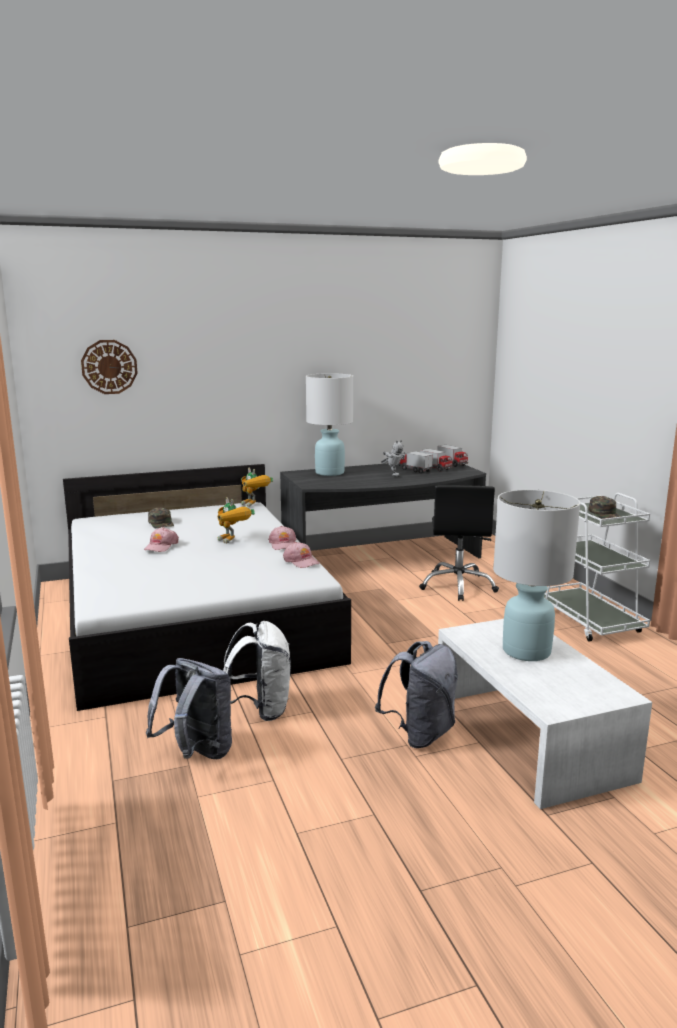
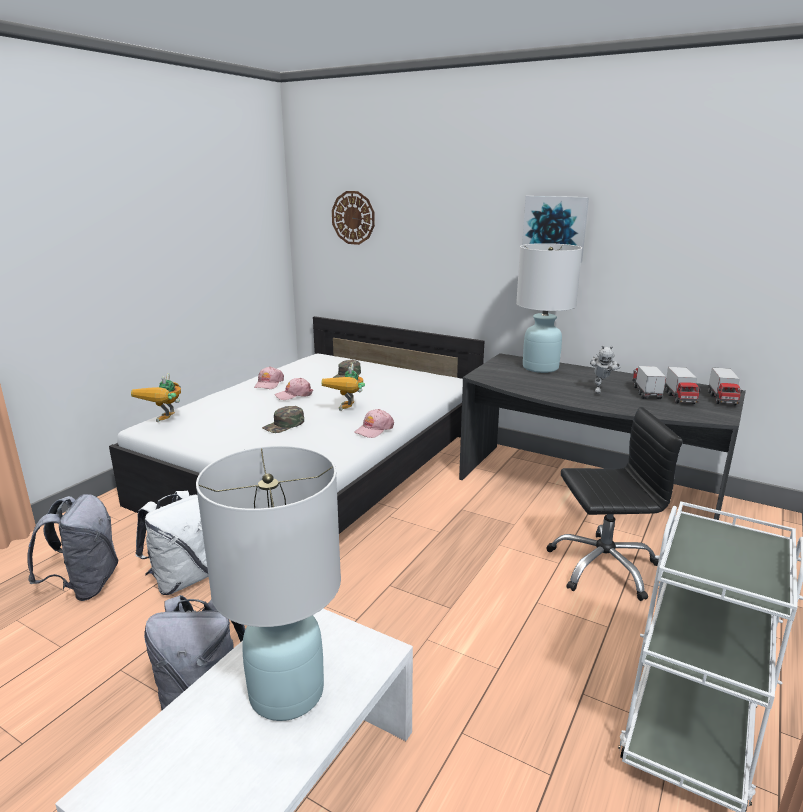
camera: 50 degrees right, 5 degrees up
toy robot [241,468,273,507] -> toy robot moved to [131,373,181,422]
pink cap [283,542,320,568] -> pink cap moved to [254,366,284,389]
black office chair [419,485,499,601] -> black office chair turned 150 degrees counterclockwise [546,407,683,601]
green cap [589,496,621,519] -> green cap moved to [262,406,304,433]
none -> picture [522,196,589,263]

